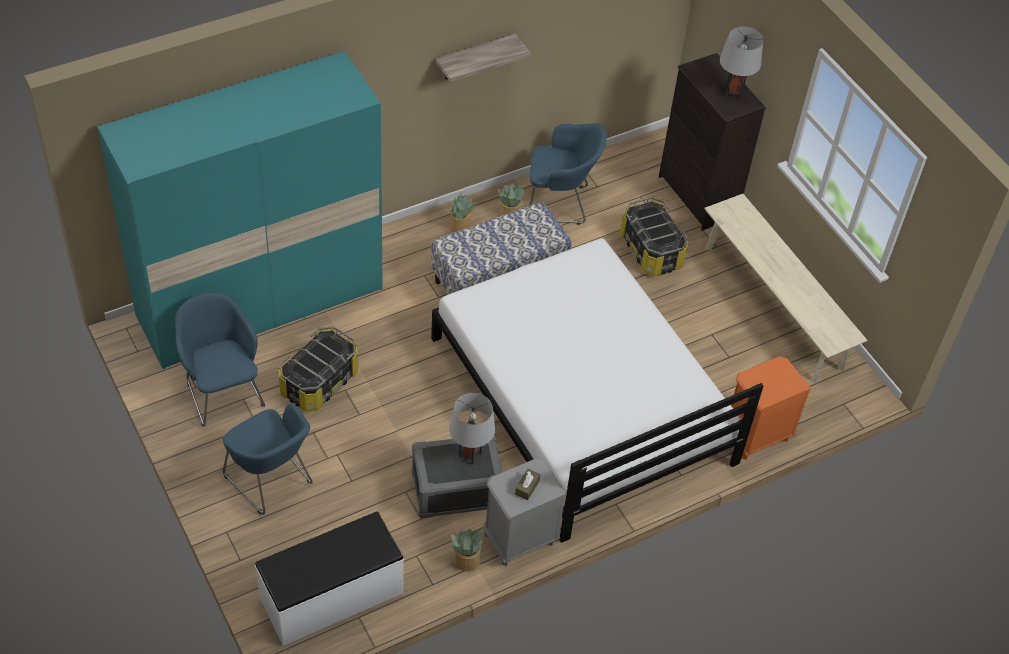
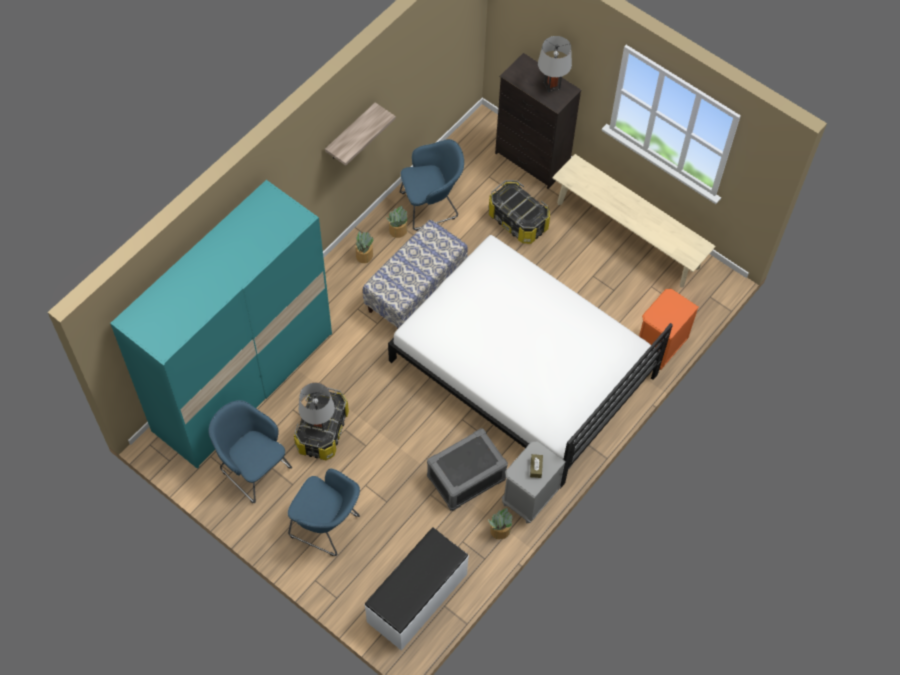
camera: 20 degrees left, 10 degrees up
grey table lamp [449,393,495,465] -> grey table lamp moved to [298,383,335,431]

